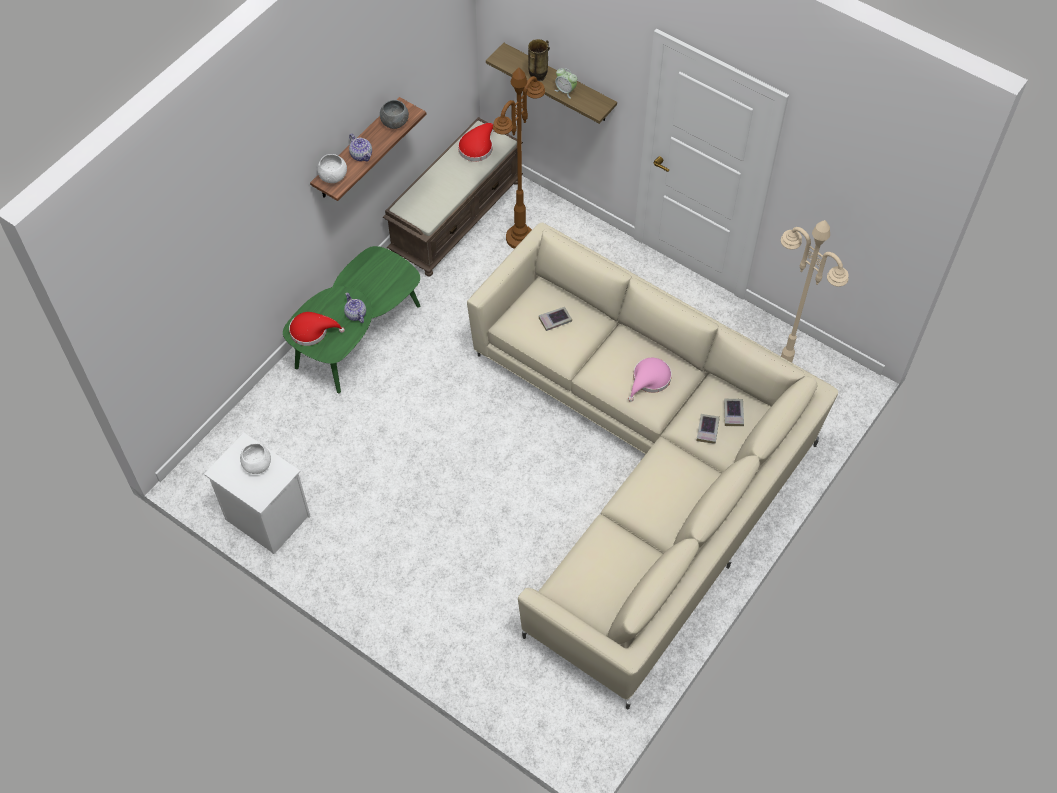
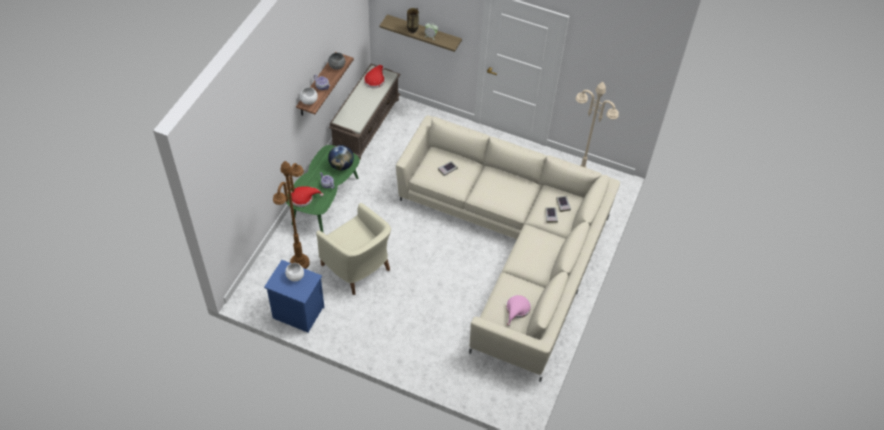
camera: 15 degrees left, 5 degrees down
white nightstand [204,433,311,554] -> blue nightstand [264,260,325,333]
brown floor lamp [493,68,545,249] -> brown floor lamp moved to [273,161,310,269]
pink hat [628,358,672,402] -> pink hat moved to [506,295,531,326]
none -> beige armchair [316,203,391,295]
none -> globe [328,145,354,171]

